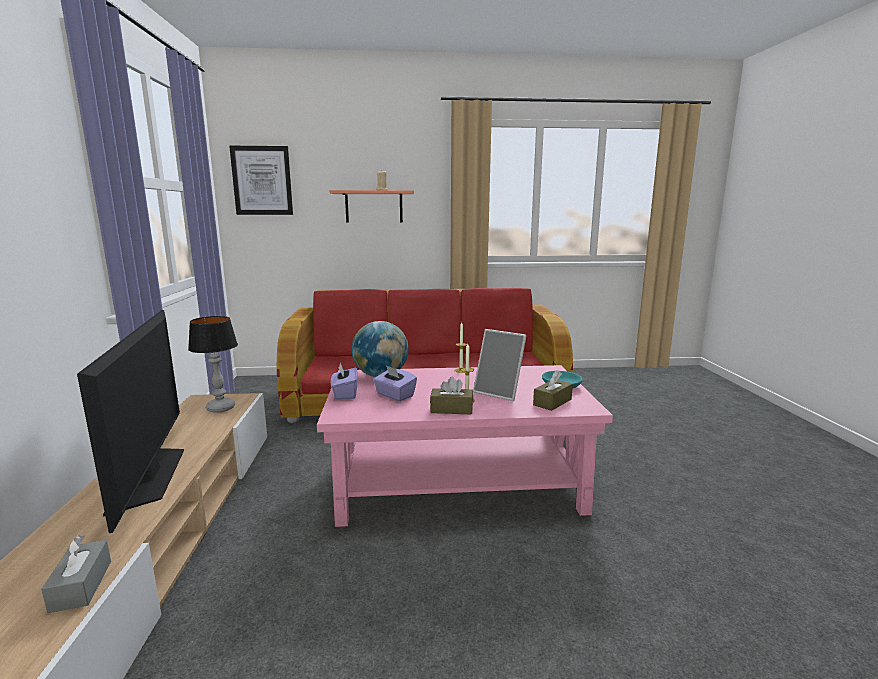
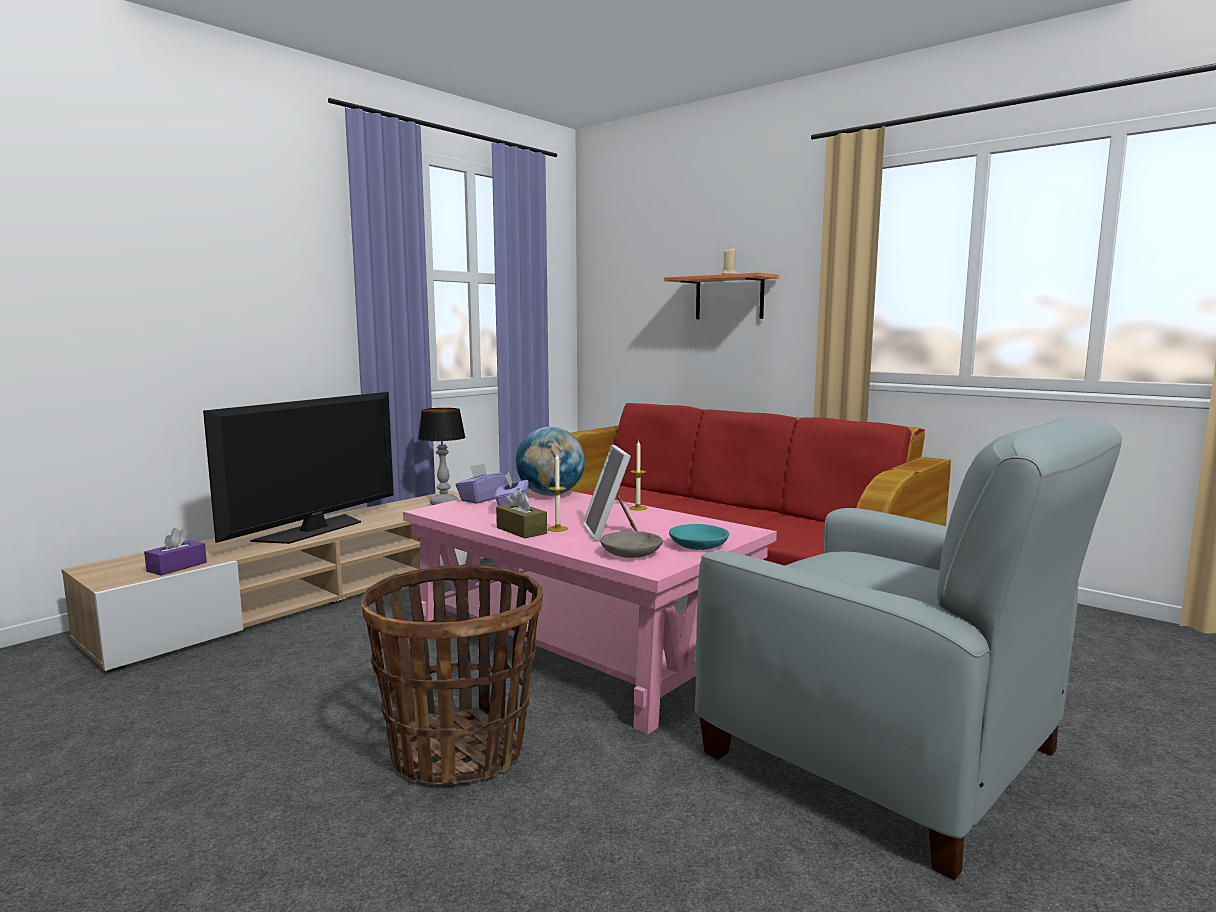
camera: 45 degrees right, 5 degrees down
grey tissue box [41,535,111,613] -> purple tissue box [144,528,207,576]
picture [229,146,293,215] -> none
brown tissue box [533,370,573,411] -> grey bowl [600,531,663,558]
none -> basket [361,565,543,784]
none -> grey armchair [695,417,1122,880]

